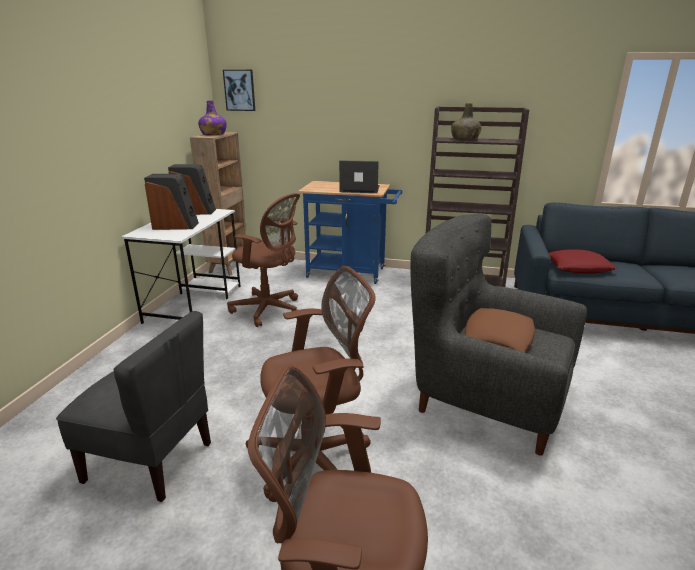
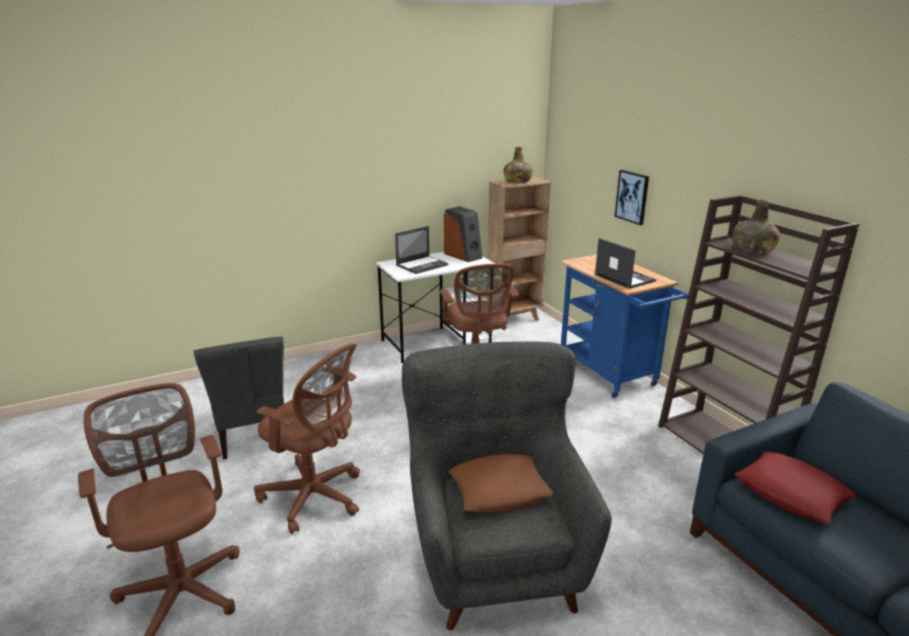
camera: 50 degrees right, 0 degrees up
speaker [144,174,199,230] -> laptop [395,226,449,274]
purple bottle [198,100,226,136] -> green bottle [504,147,533,183]
picture [223,70,255,111] -> picture moved to [615,170,649,225]

